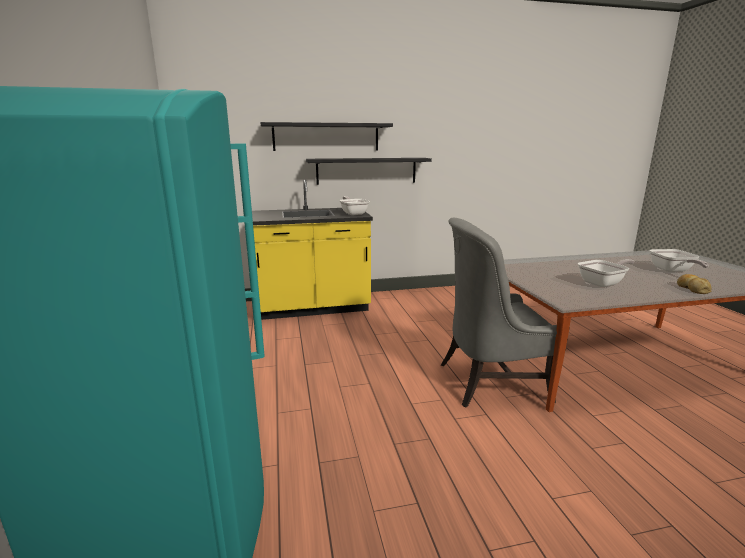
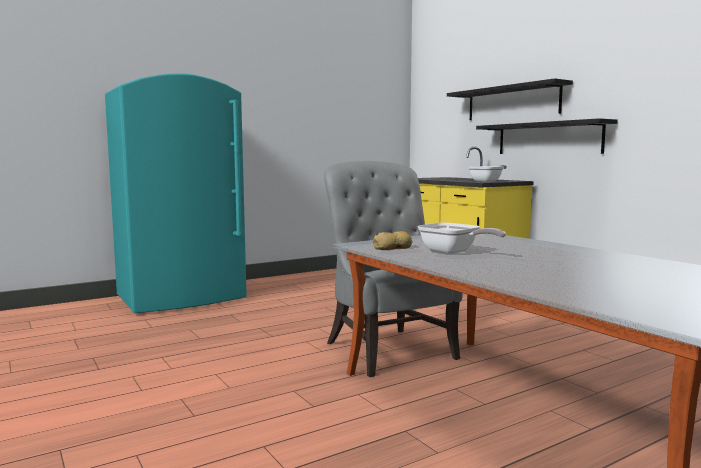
camera: 70 degrees right, 10 degrees down
frying pan [650,249,709,272] -> none
bread [677,274,712,294] -> bread moved to [373,231,413,250]

